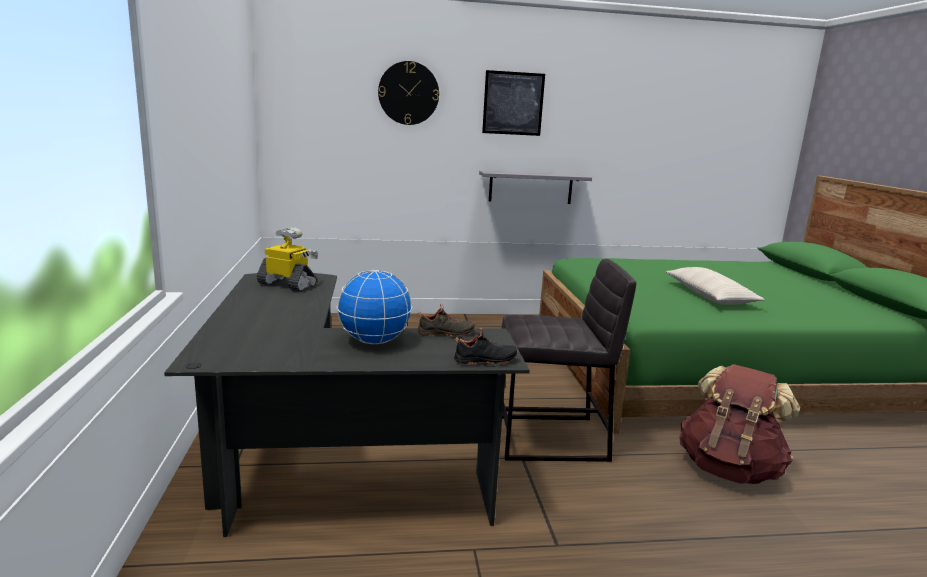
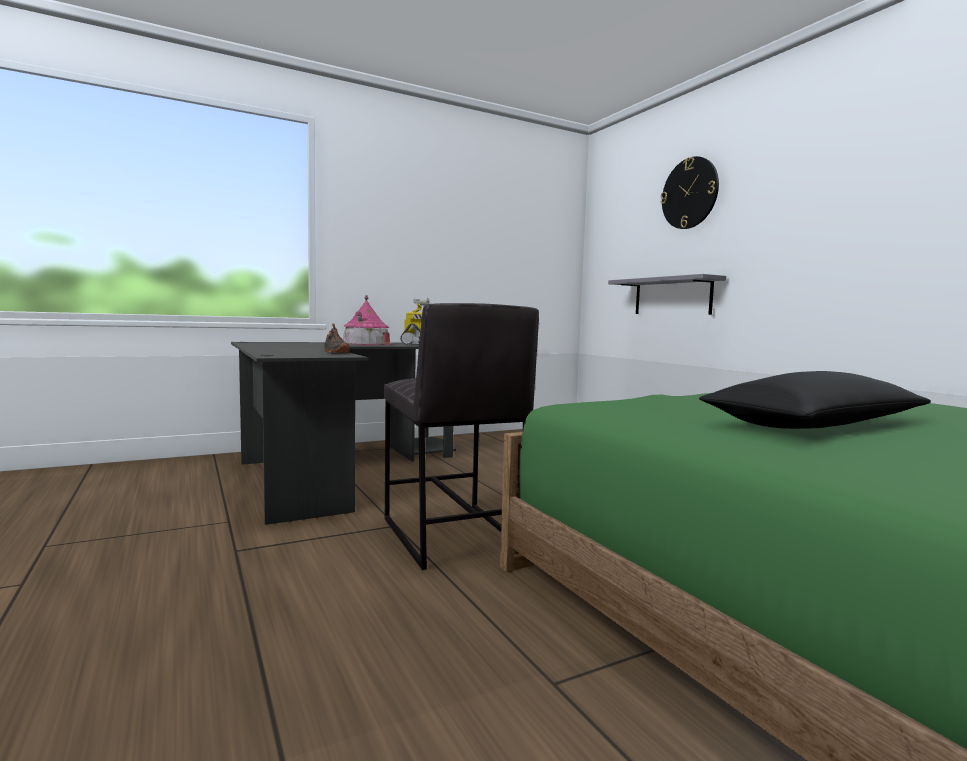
camera: 70 degrees right, 10 degrees down
globe [337,270,412,344] -> none
black shoe [454,328,518,365] -> none
grey shelf [479,170,592,204] -> grey shelf moved to [608,274,726,315]
picture [482,70,545,136] -> none
beige pillow [666,267,765,305] -> black pillow [699,371,931,429]
brown backpack [680,364,800,484] -> none
none -> toy house [343,295,393,345]

